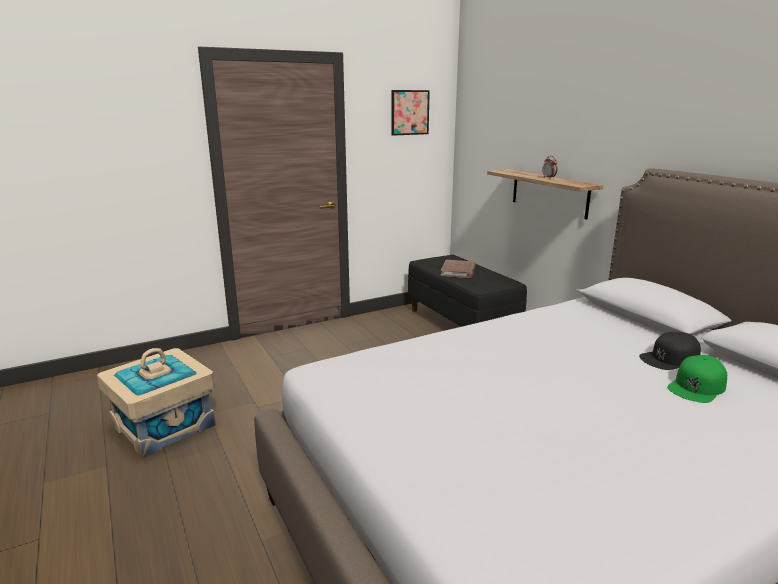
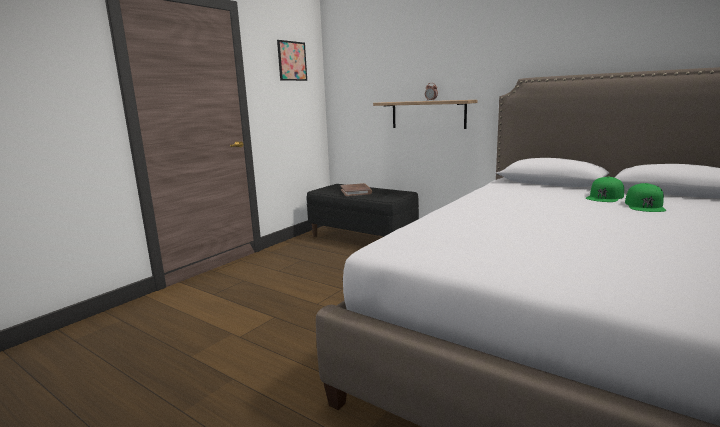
camera: 25 degrees left, 5 degrees down
beige storage box [97,348,216,458] -> none
black cap [639,332,701,370] -> green cap [586,176,624,202]

